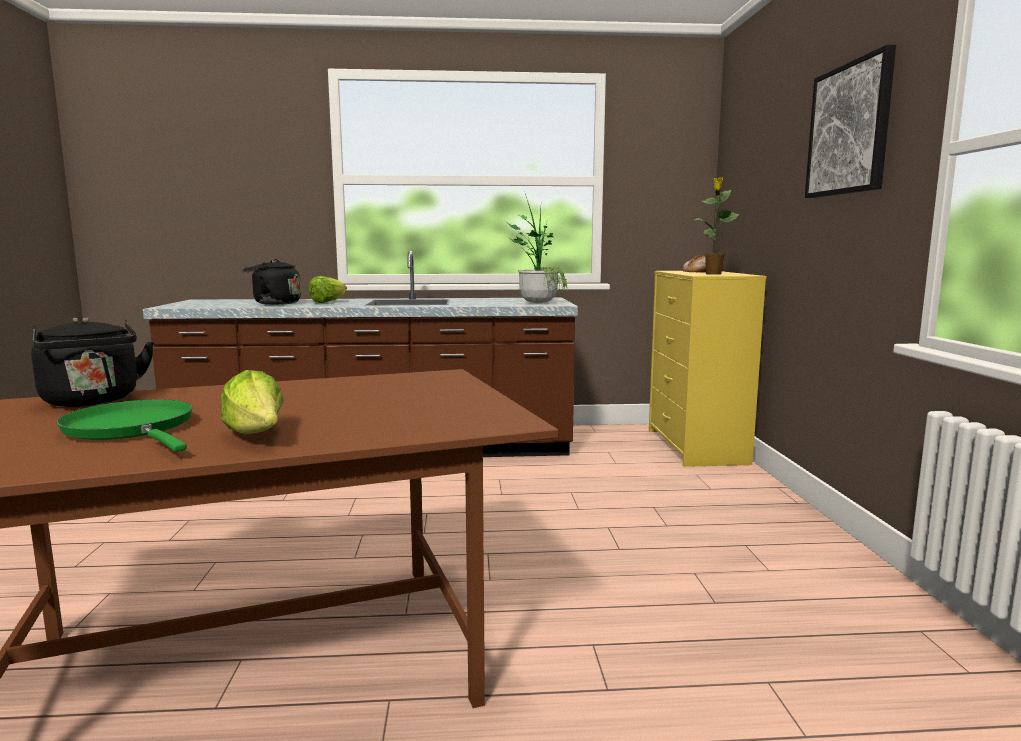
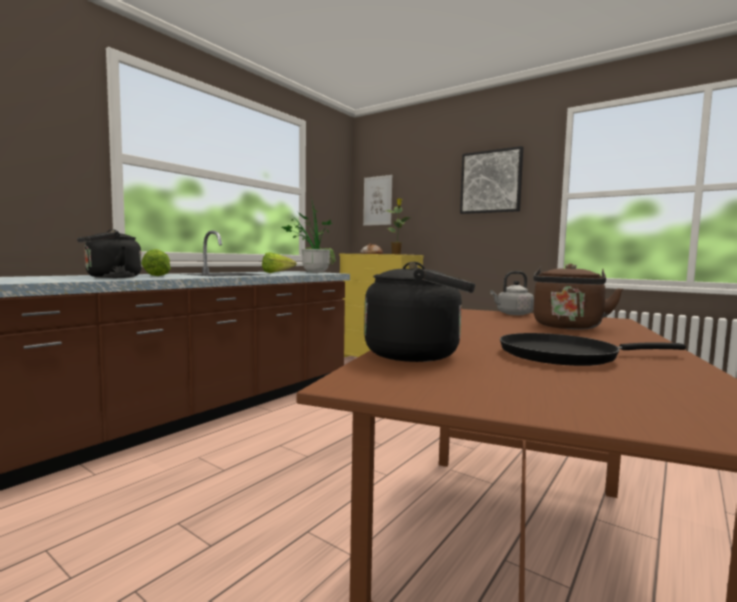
camera: 50 degrees left, 5 degrees down
green frying pan [56,399,193,452] -> black frying pan [500,333,686,366]
lettuce [221,370,284,434] -> lettuce moved to [262,252,297,273]
none -> picture [363,175,392,226]
none -> grey kettle [490,271,534,315]
none -> brown kettle [533,264,623,330]

